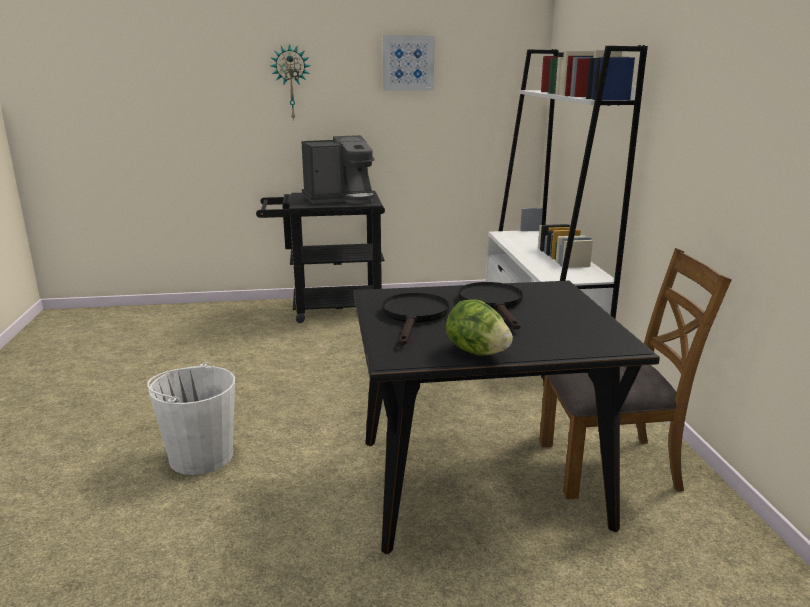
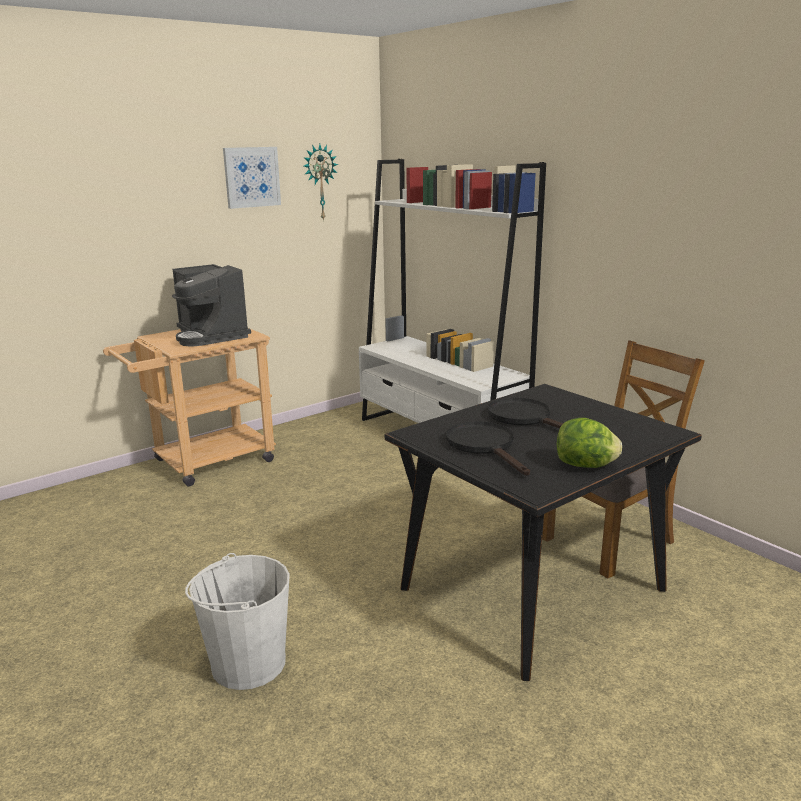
camera: 30 degrees left, 0 degrees up
black cart [256,191,385,323] -> beige cart [103,328,276,486]
wall clock [270,44,311,121] -> wall clock moved to [303,144,338,221]
coffee machine [301,135,375,204] -> coffee machine turned 105 degrees clockwise [172,264,251,346]

